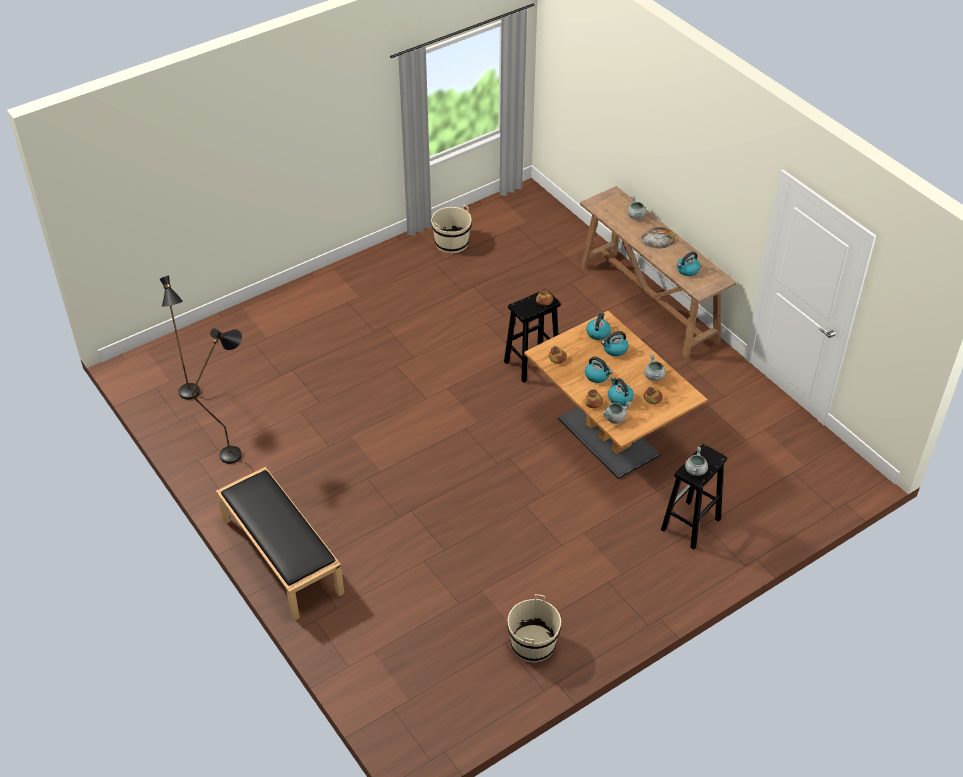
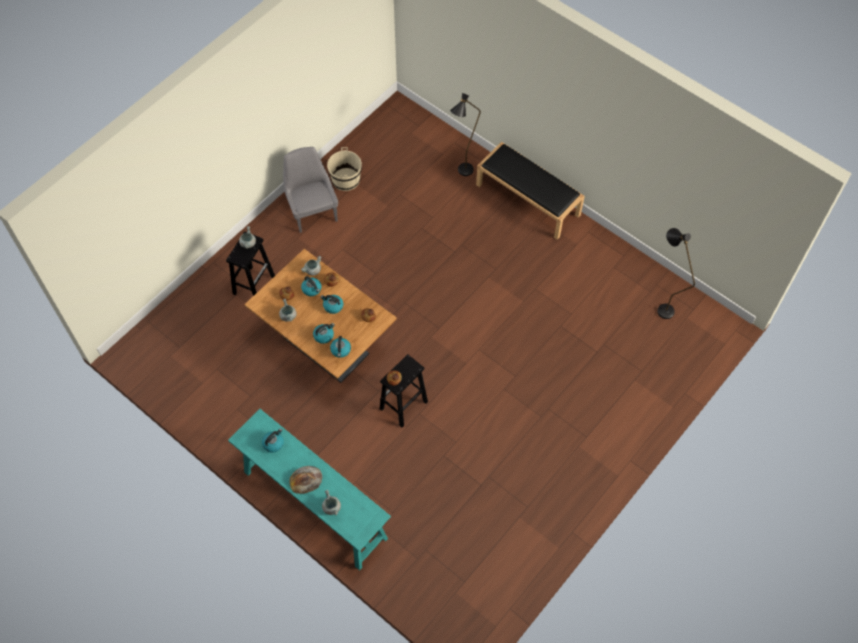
camera: 165 degrees right, 15 degrees up
black floor lamp [192,328,242,464] -> black floor lamp moved to [450,93,481,176]
beige bucket [431,204,472,254] -> none
brown console table [580,186,736,359] -> turquoise console table [228,409,391,571]
none -> grey chair [283,147,338,233]

